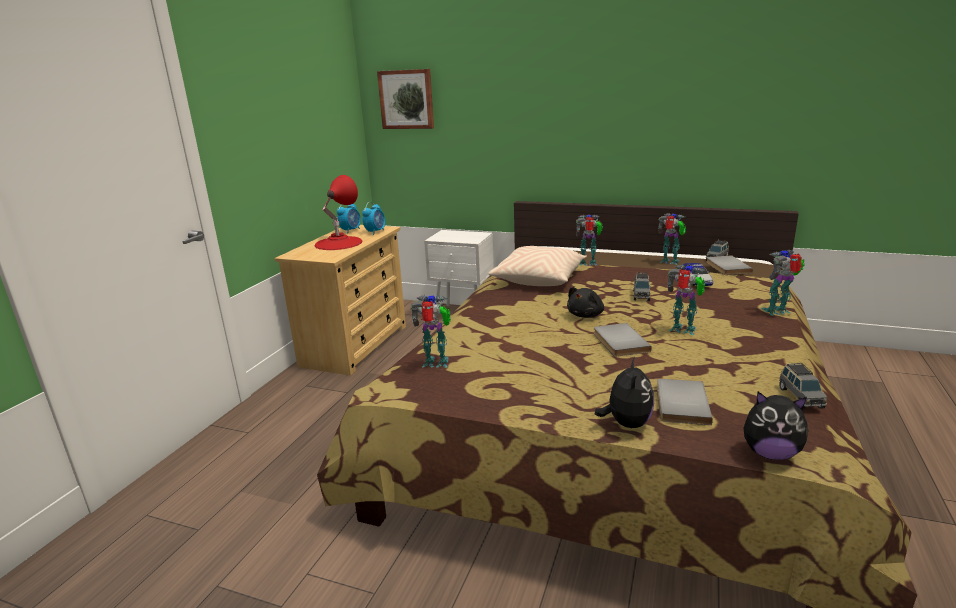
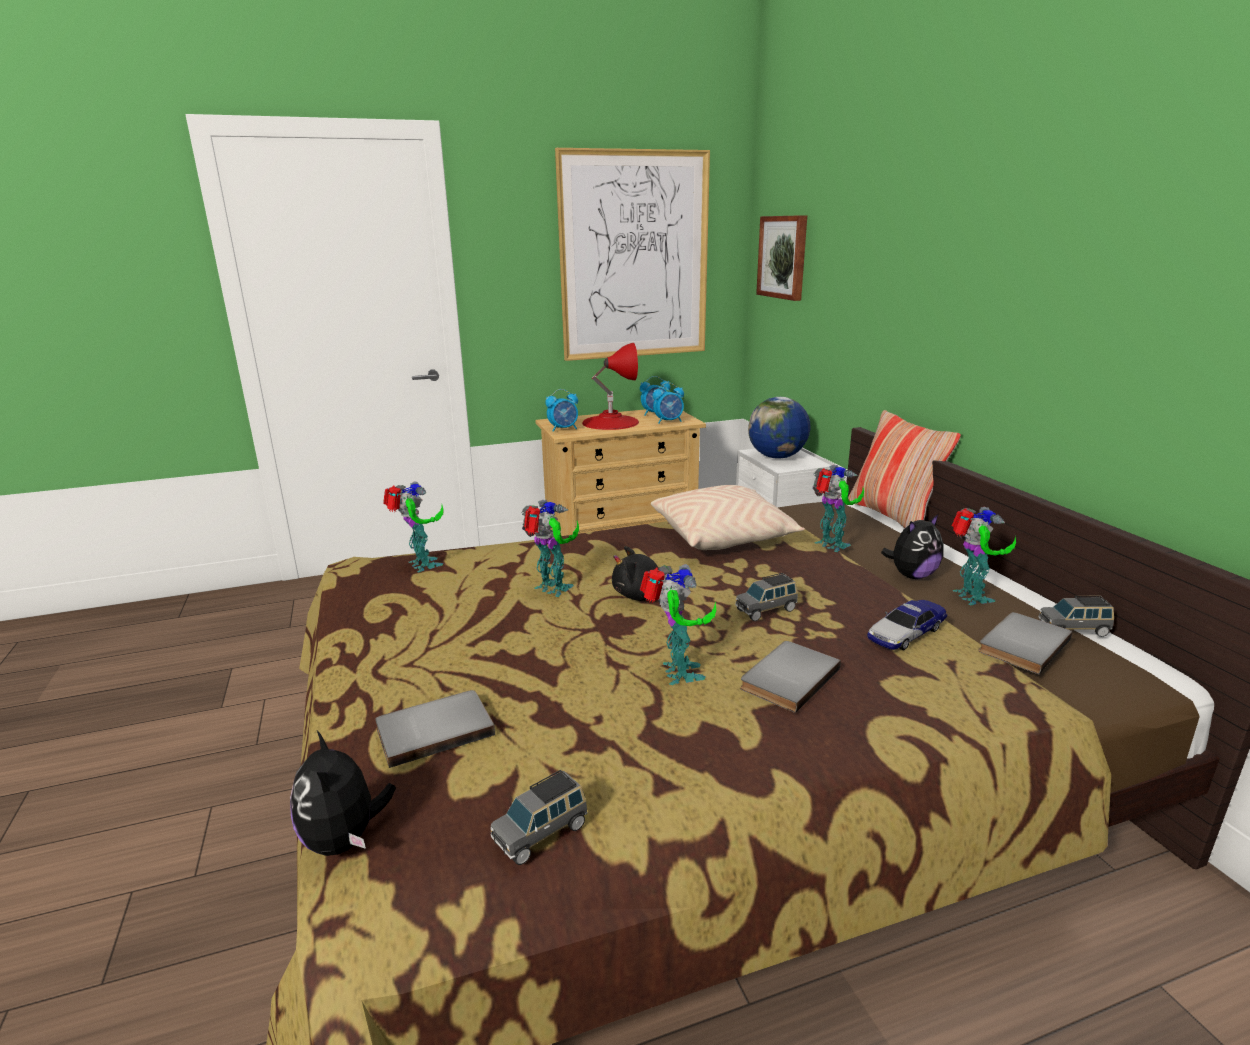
camera: 50 degrees right, 0 degrees up
grey book [594,323,652,357] -> grey book moved to [740,641,841,713]
plush toy [595,357,654,428] -> plush toy moved to [881,514,943,579]
toy robot [761,250,805,316] -> toy robot moved to [521,500,579,597]
none -> alarm clock [545,389,578,432]
none -> picture [555,148,710,361]
none -> globe [748,397,811,459]
none -> pillow [848,410,961,528]

